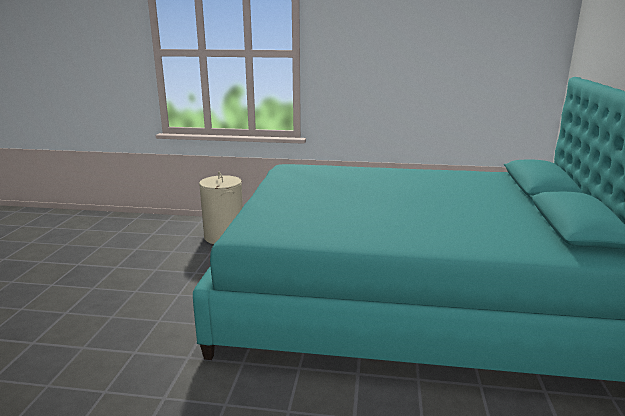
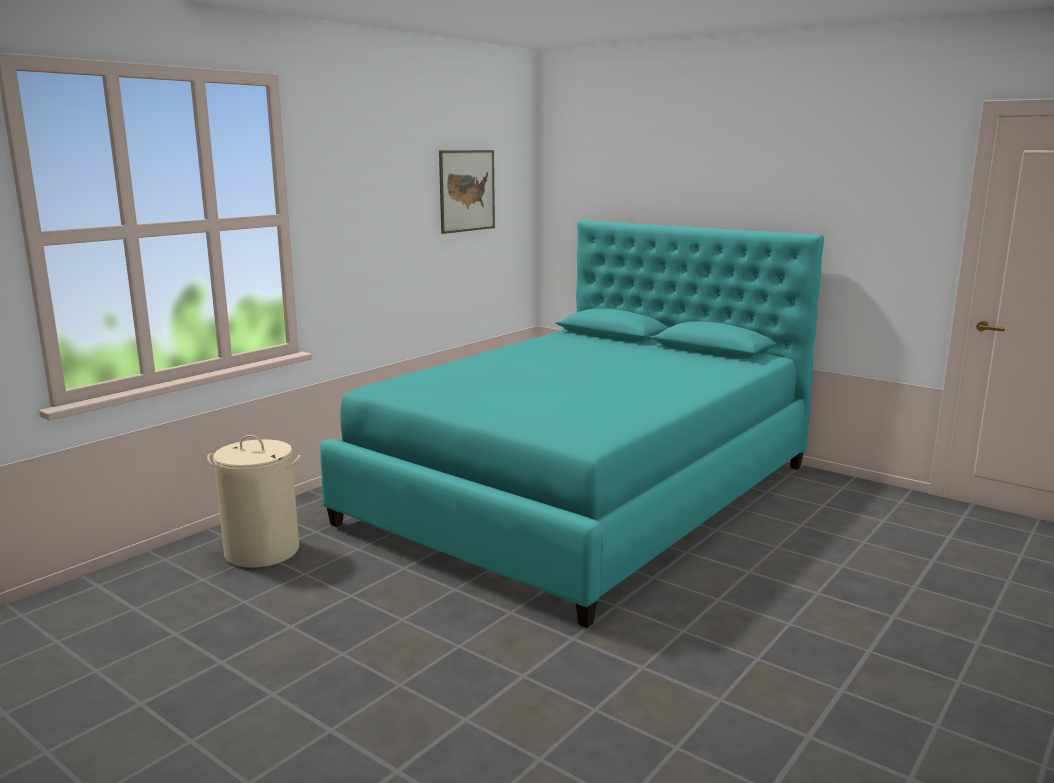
camera: 60 degrees left, 5 degrees down
none -> picture [439,150,495,234]

